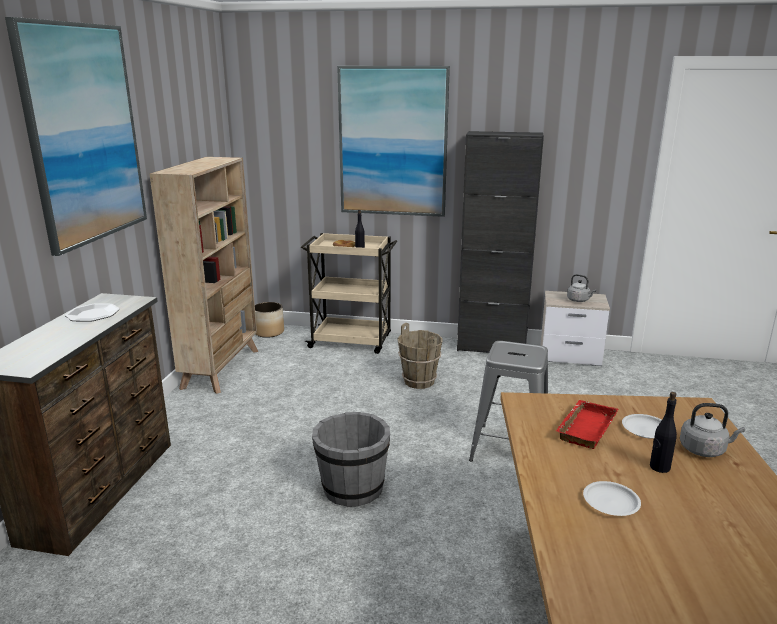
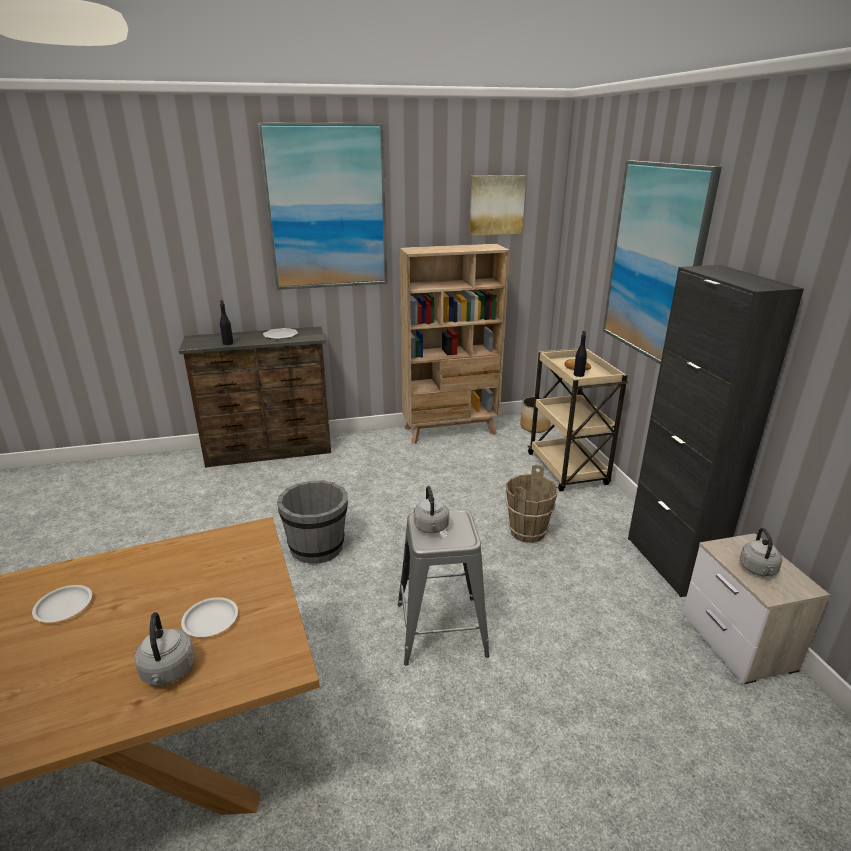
camera: 65 degrees right, 5 degrees up
red tray [556,400,618,449] -> none
black bottle [650,392,677,473] -> black bottle moved to [220,300,233,345]
none -> grey kettle [414,486,449,533]
none -> picture [470,175,526,236]

